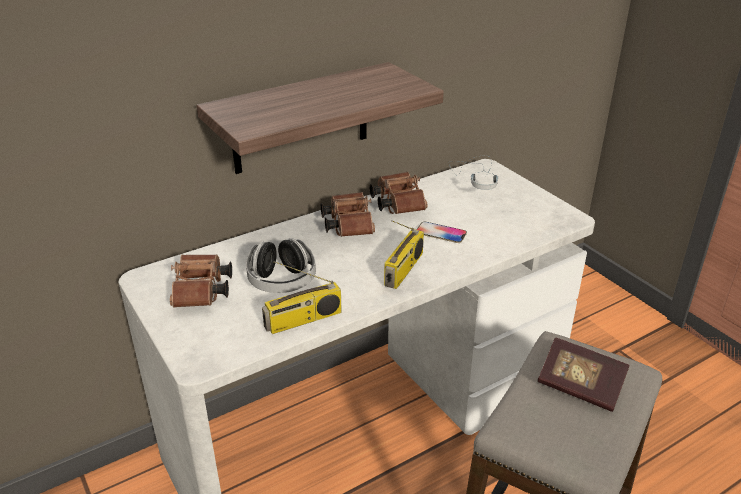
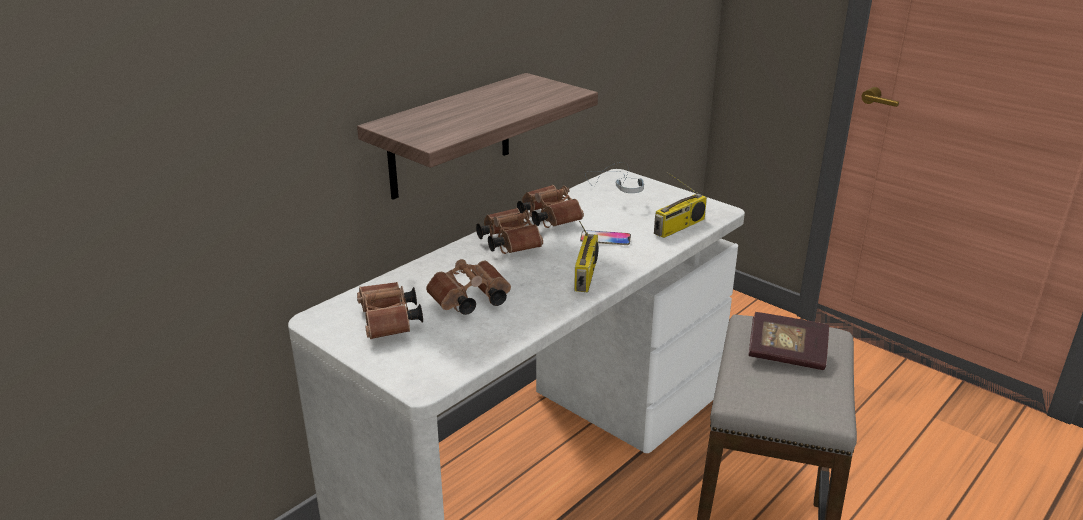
camera: 15 degrees left, 5 degrees down
headphones [246,238,316,293] -> brown binoculars [426,259,511,315]
radio [262,261,342,334] -> radio moved to [654,172,707,238]

